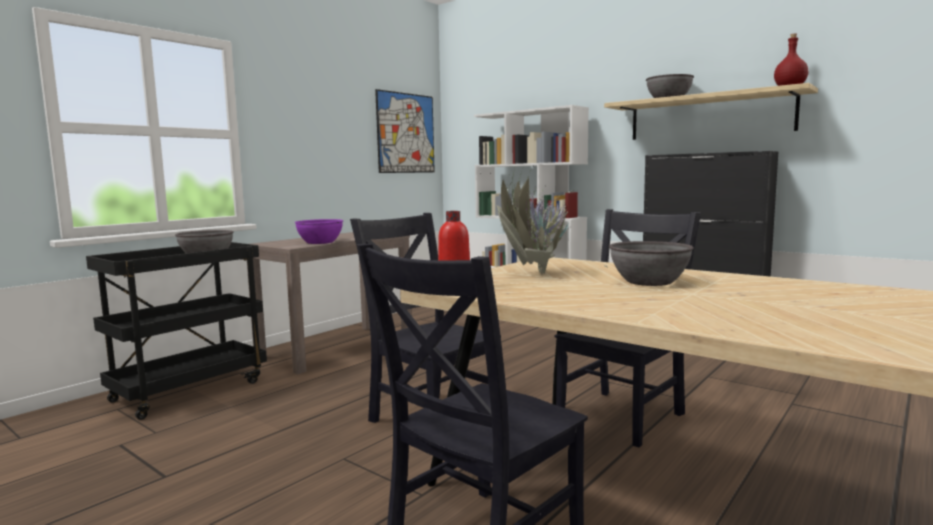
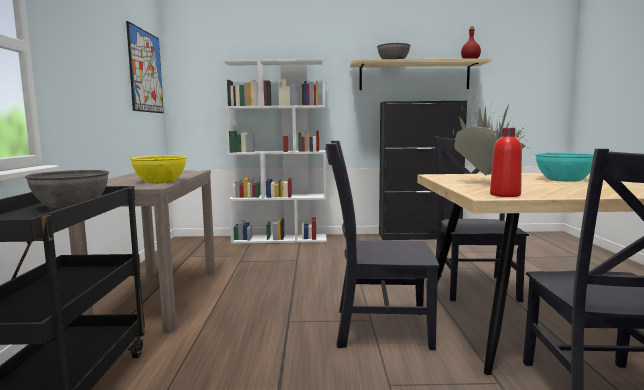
camera: 40 degrees left, 0 degrees up
purple bowl [295,219,343,244] -> yellow bowl [130,155,187,183]
grey bowl [609,241,694,286] -> turquoise bowl [535,152,594,181]

